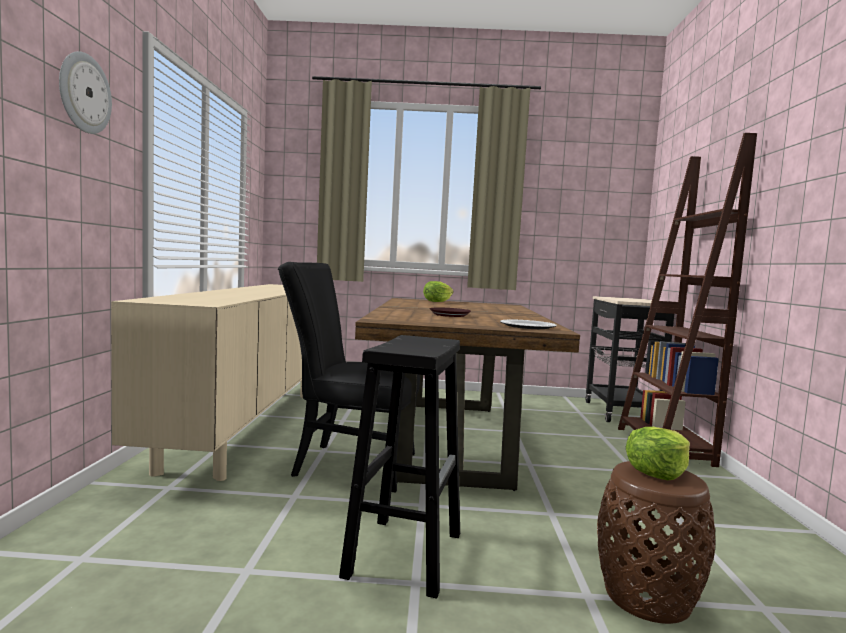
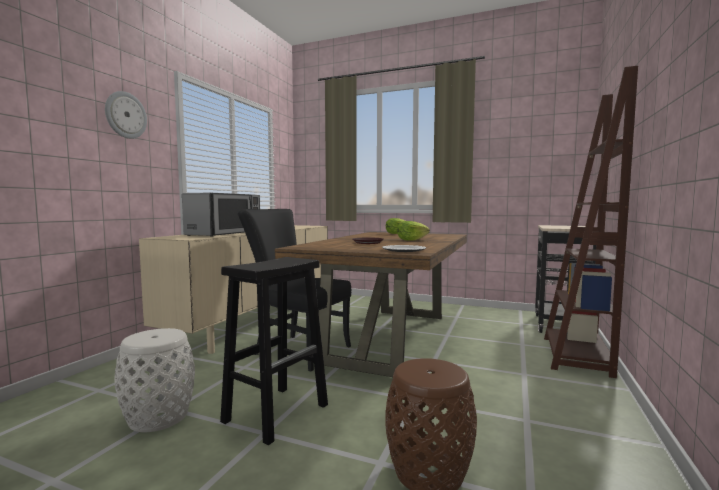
camera: 20 degrees right, 0 degrees up
lettuce [626,427,690,480] -> lettuce moved to [397,221,430,241]
none -> white stool [115,328,195,432]
none -> microwave [182,193,260,237]

